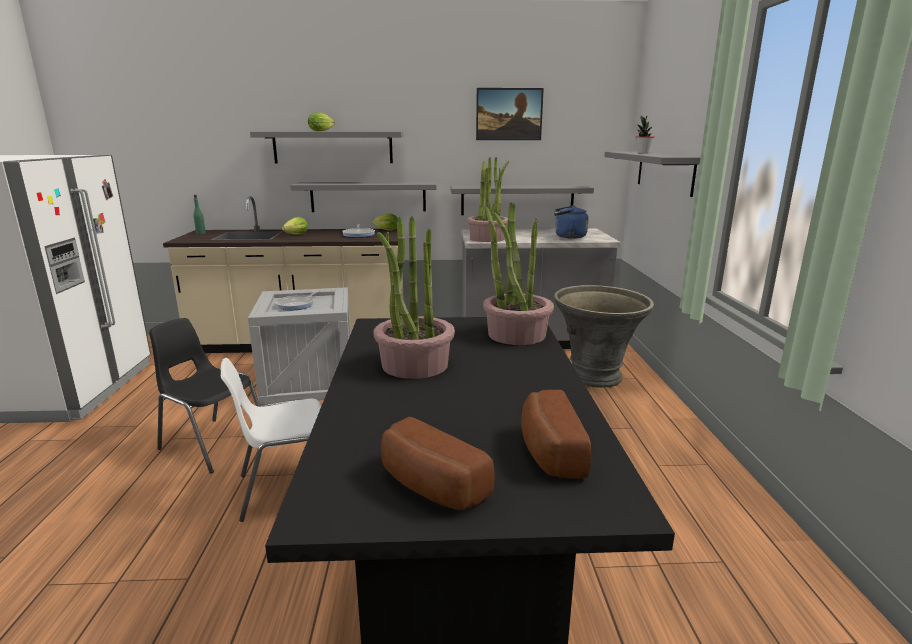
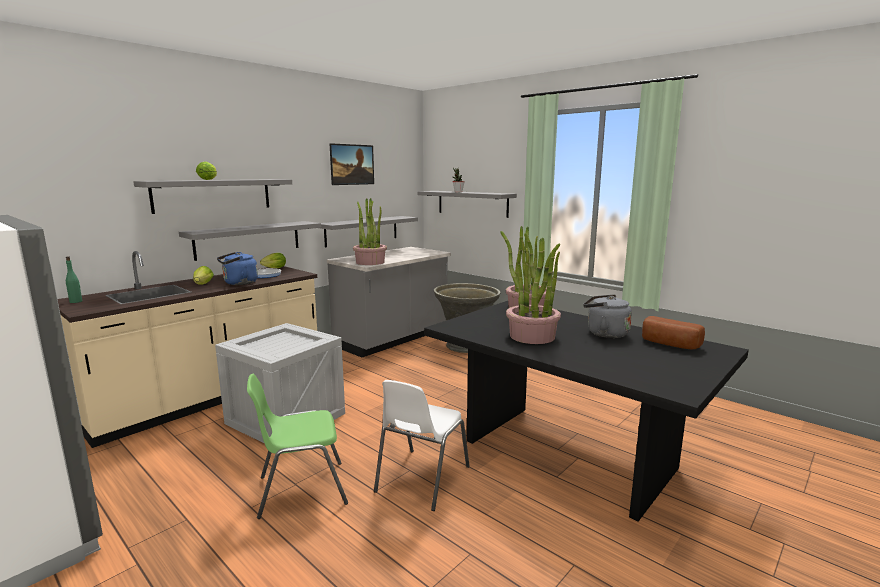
camera: 45 degrees left, 5 degrees down
black chair [149,318,260,474] -> green chair [247,374,348,519]
frying pan [275,290,321,310] -> none
bread [381,417,495,510] -> none
blue kettle [554,205,589,239] -> blue kettle moved to [217,252,258,285]
none -> grey kettle [583,294,632,338]

